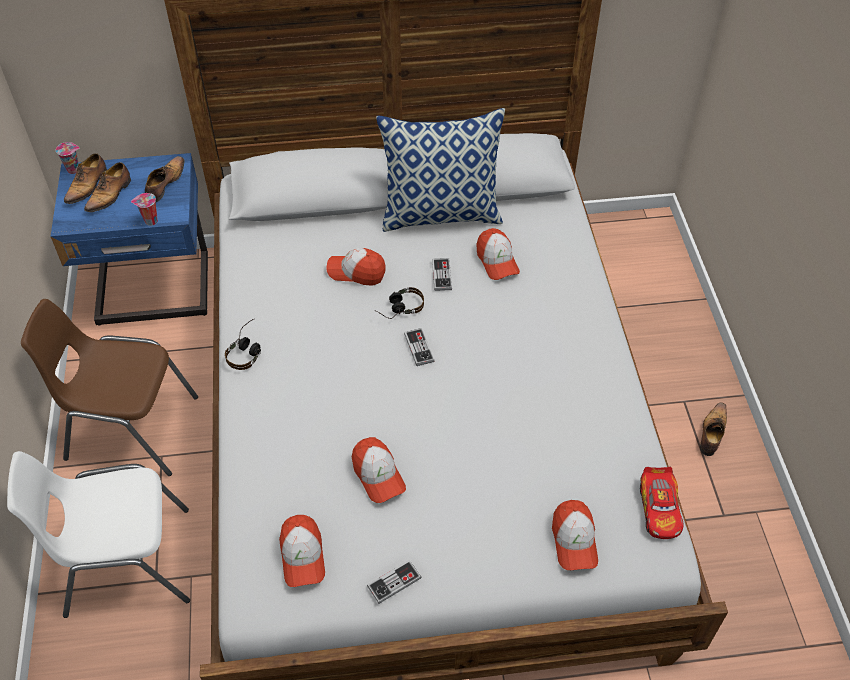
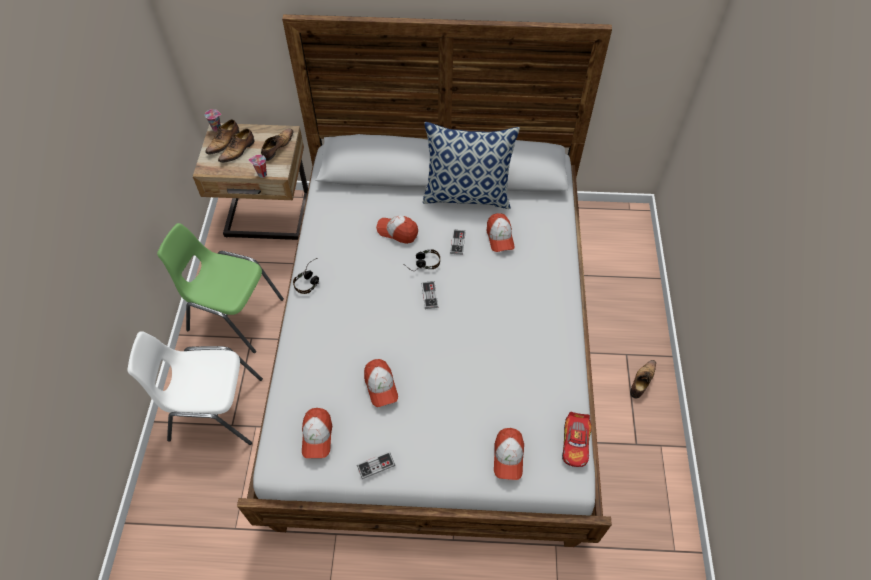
camera: 10 degrees right, 5 degrees up
brown chair [21,299,198,476] -> green chair [157,223,284,353]
blue nightstand [50,153,208,326] -> beige nightstand [193,123,308,240]

